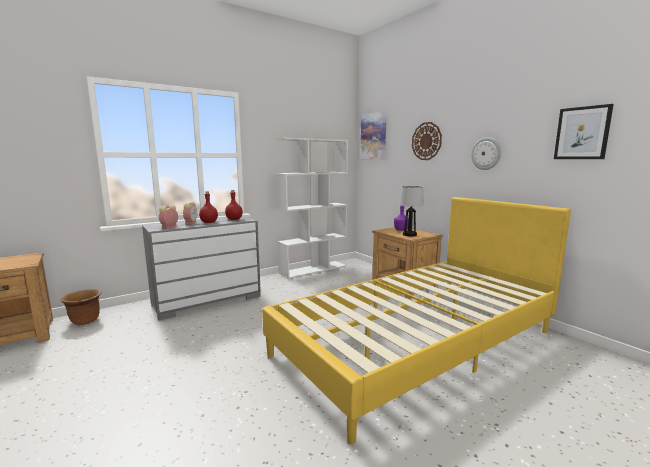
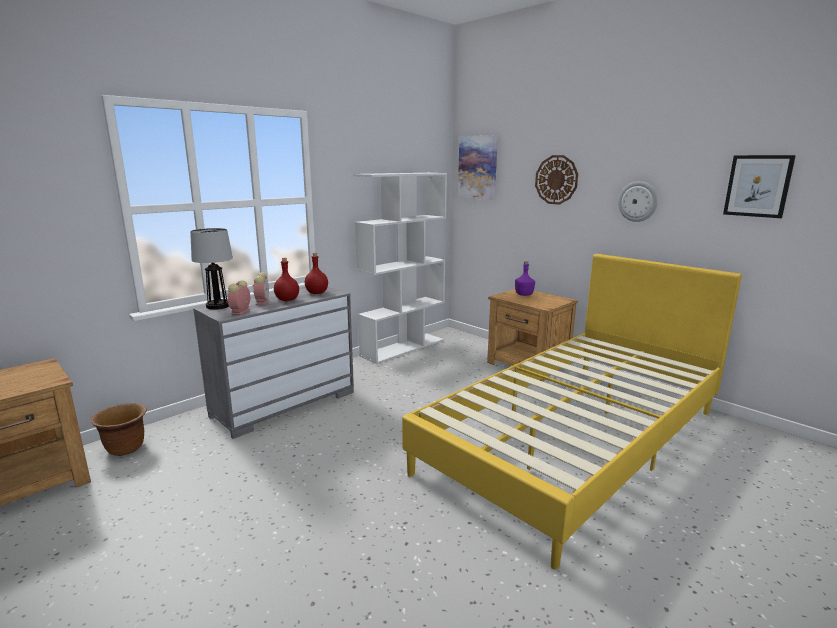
camera: 10 degrees left, 5 degrees up
table lamp [399,186,424,236] -> table lamp moved to [190,228,233,310]

